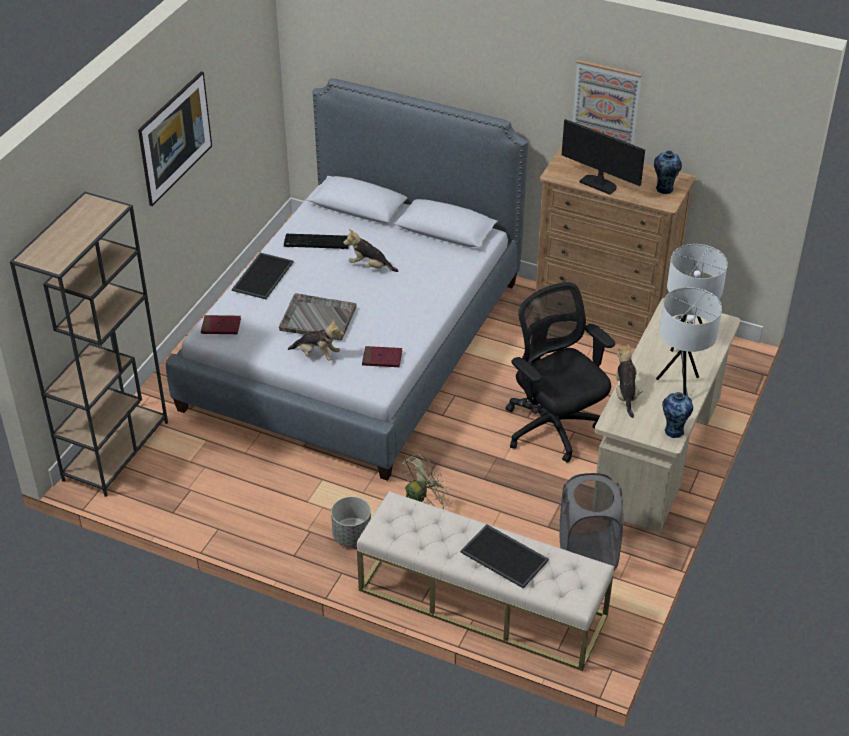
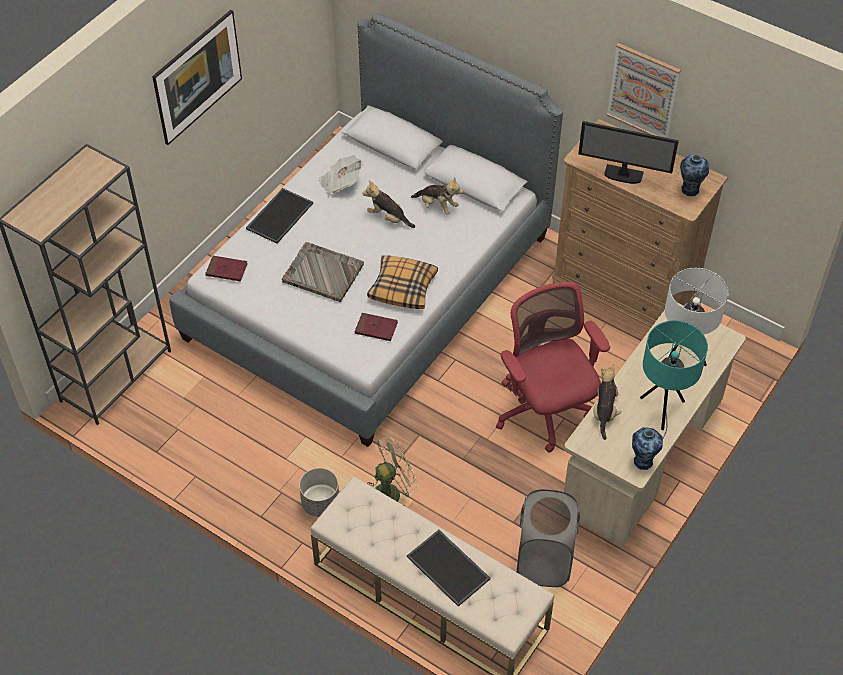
camera: 10 degrees right, 10 degrees up
keyboard [284,234,349,249] -> newspaper [318,155,363,194]
plush toy [288,319,344,361] -> plush toy moved to [411,178,463,215]
black office chair [506,282,615,462] -> red office chair [496,282,610,453]
monitor [562,119,645,195] -> monitor turned 150 degrees clockwise [578,121,679,184]
white table lamp [656,287,722,396] -> turquoise table lamp [640,321,708,438]
none -> pillow [367,255,438,309]

